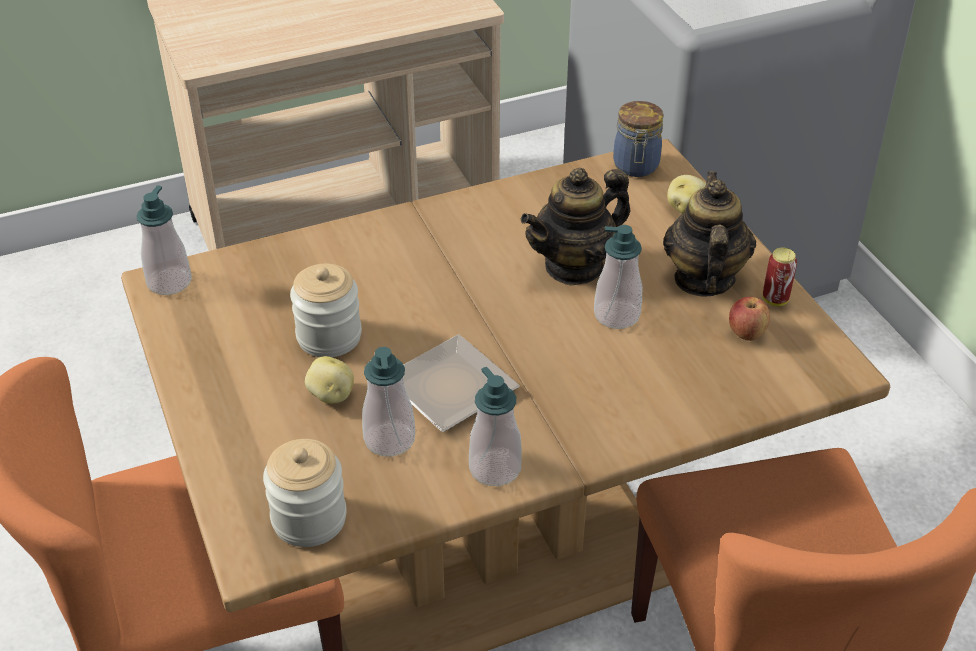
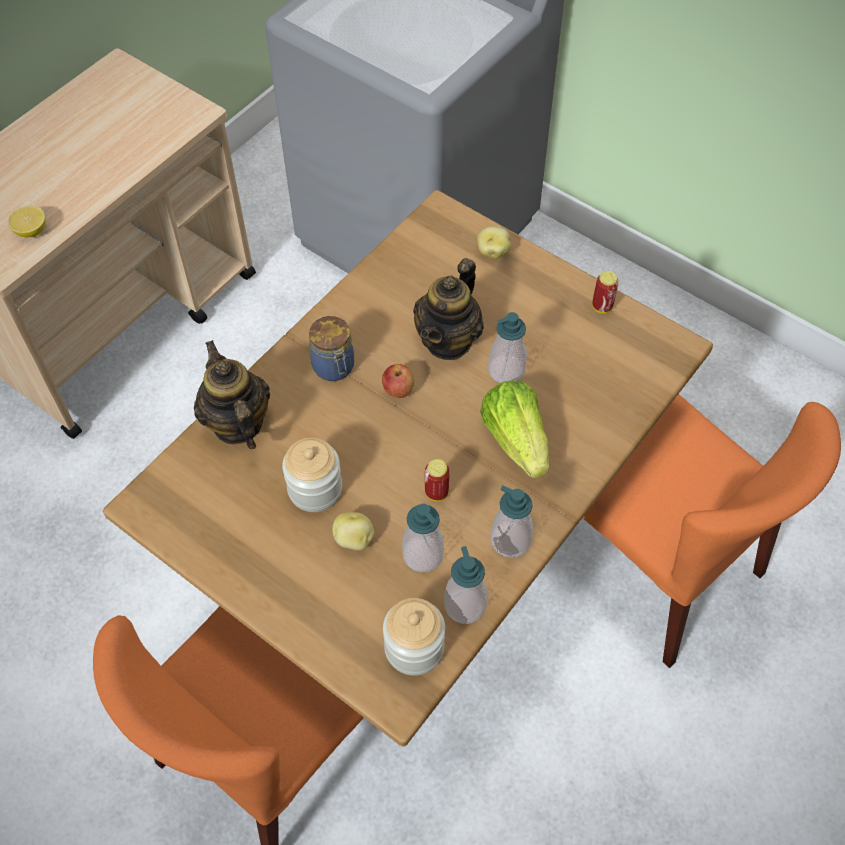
camera: 30 degrees left, 15 degrees up
soap dispenser [136,186,192,295] -> soap dispenser moved to [444,546,487,624]
plate [403,335,520,432] -> can [425,459,450,502]
jar [613,101,663,177] -> jar moved to [309,316,354,381]
teapot [663,171,756,297] -> teapot moved to [194,340,270,450]
apple [729,297,770,341] -> apple moved to [382,364,414,398]
none -> lemon [8,206,46,237]
none -> lettuce [480,380,549,478]

